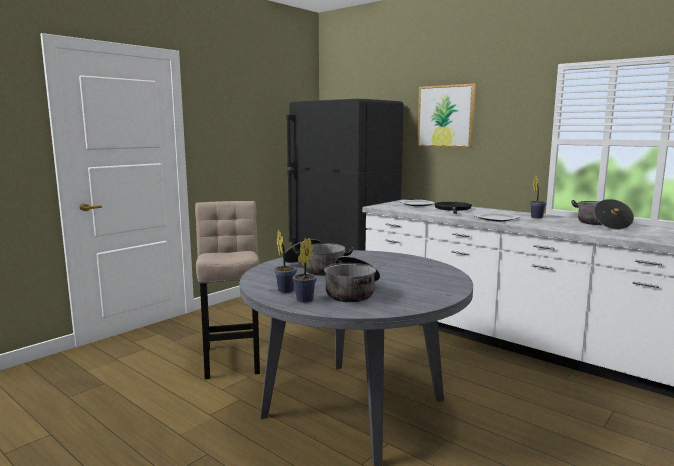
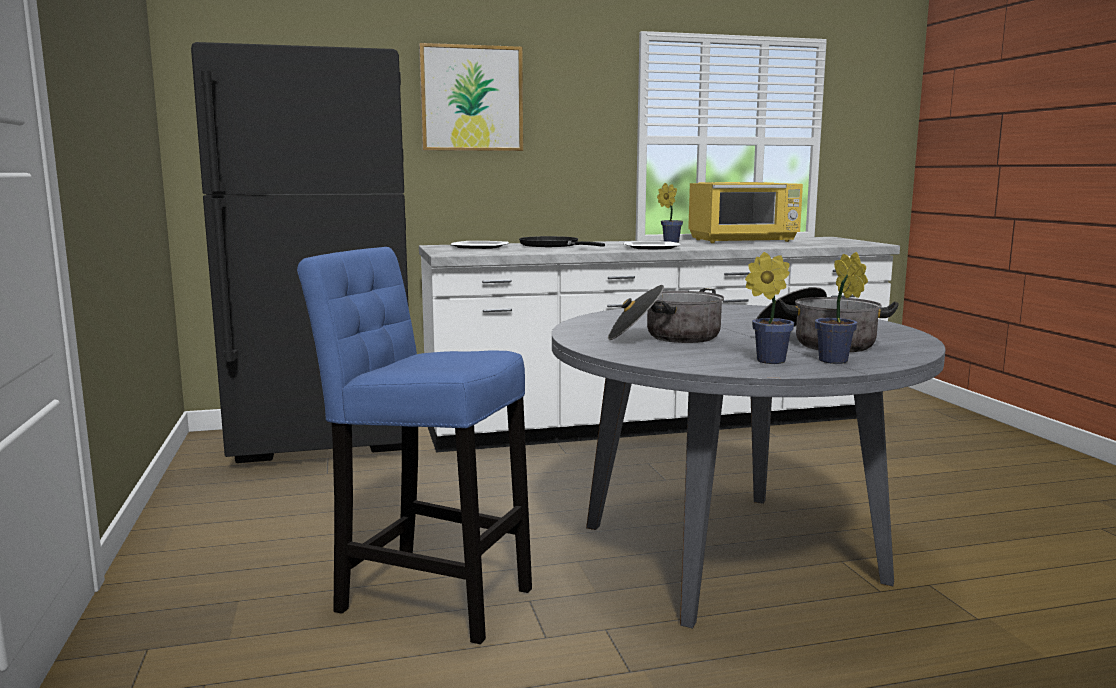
camera: 55 degrees left, 0 degrees up
beige stool [195,201,260,379] -> blue stool [297,247,532,644]
cooking pot [571,199,634,230] -> yellow microwave [688,182,803,243]

